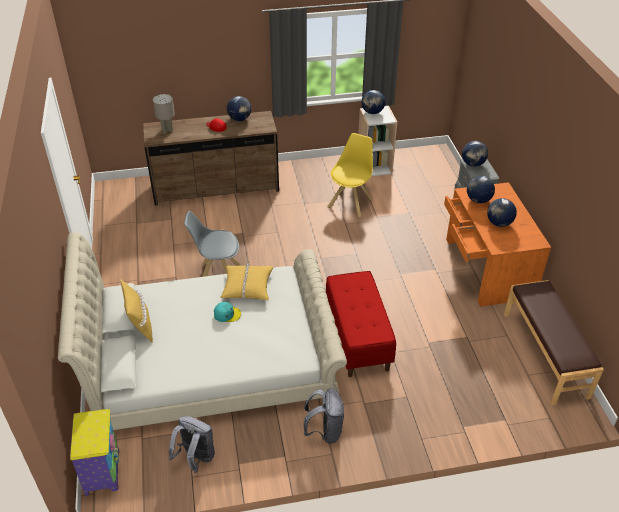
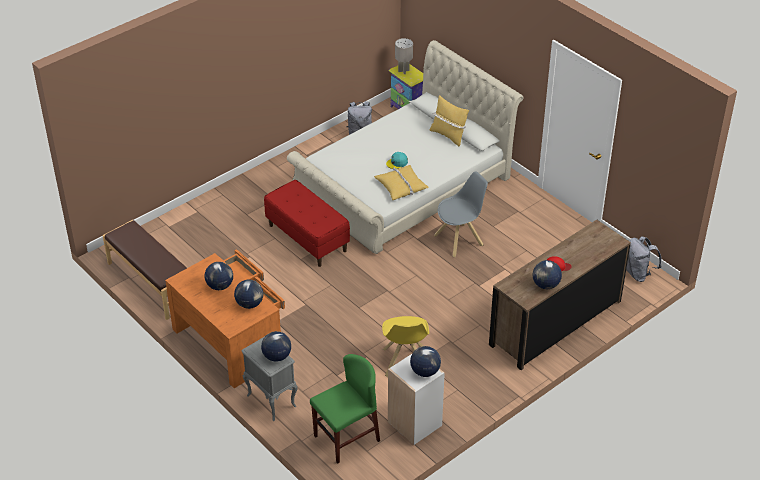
camera: 150 degrees right, 0 degrees up
grey table lamp [153,94,175,134] -> grey table lamp moved to [395,38,413,74]
grey backpack [304,388,344,444] -> grey backpack moved to [626,236,662,282]
none -> green chair [310,354,380,464]

